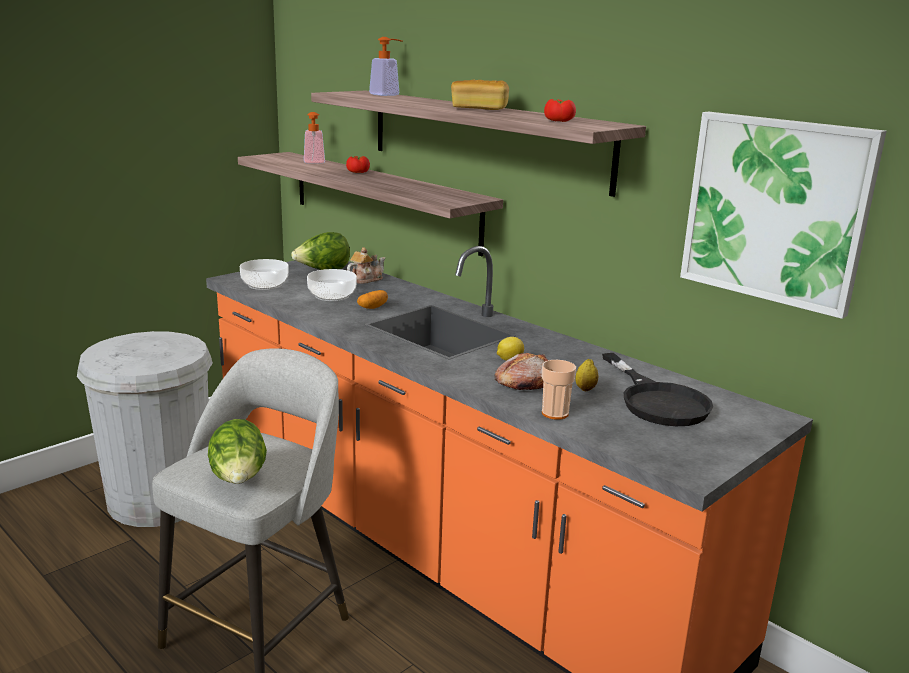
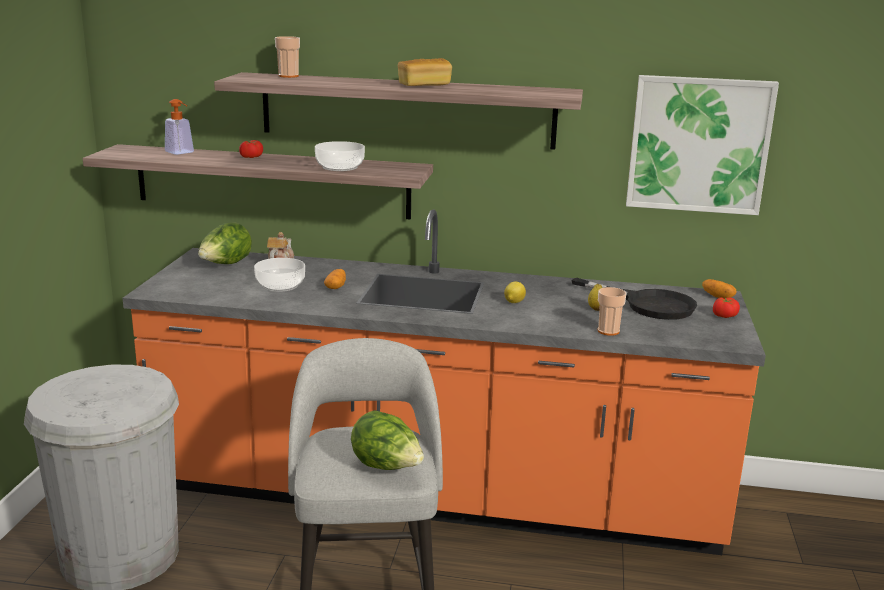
camera: 35 degrees left, 0 degrees up
bowl [240,259,288,290] -> bowl moved to [315,141,365,171]
soap dispenser [369,37,403,96] -> cup [275,36,300,78]
bread [494,353,548,390] -> none
tomato [544,99,576,122] -> tomato moved to [713,297,740,318]
none -> potato [702,279,737,299]

